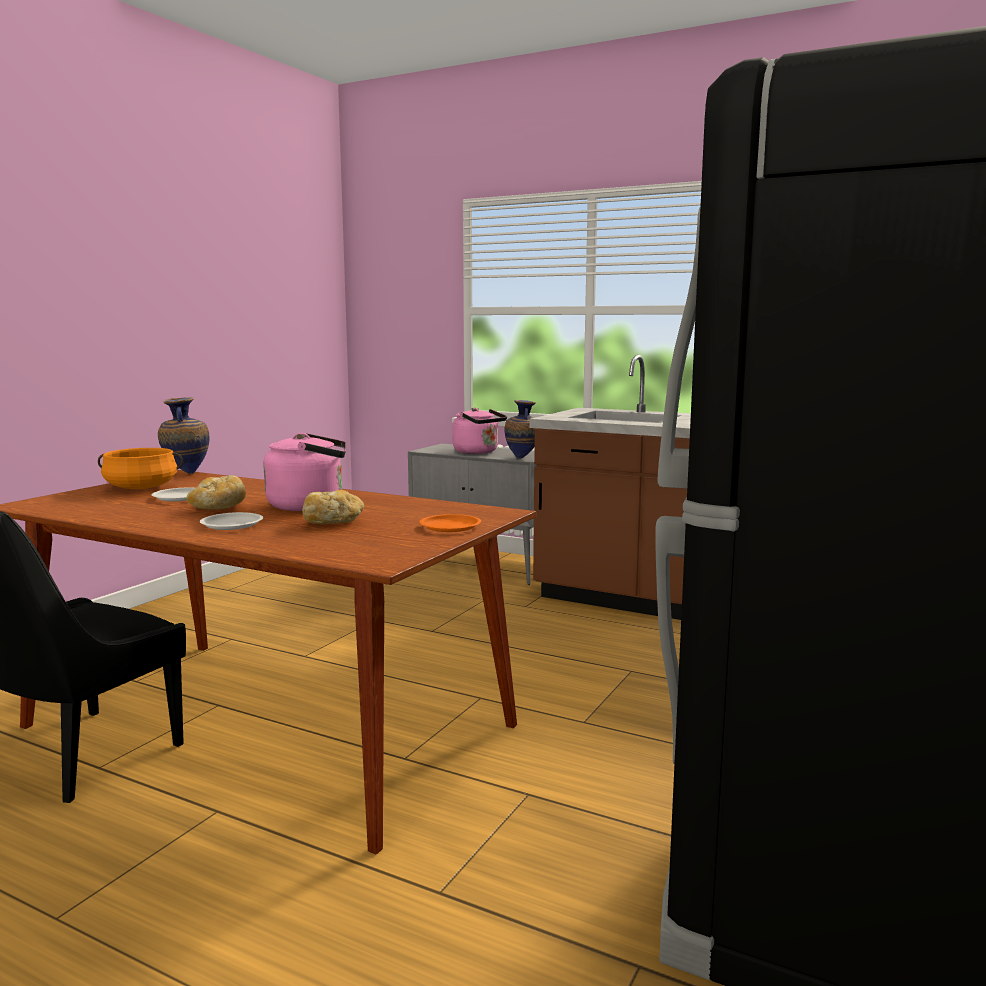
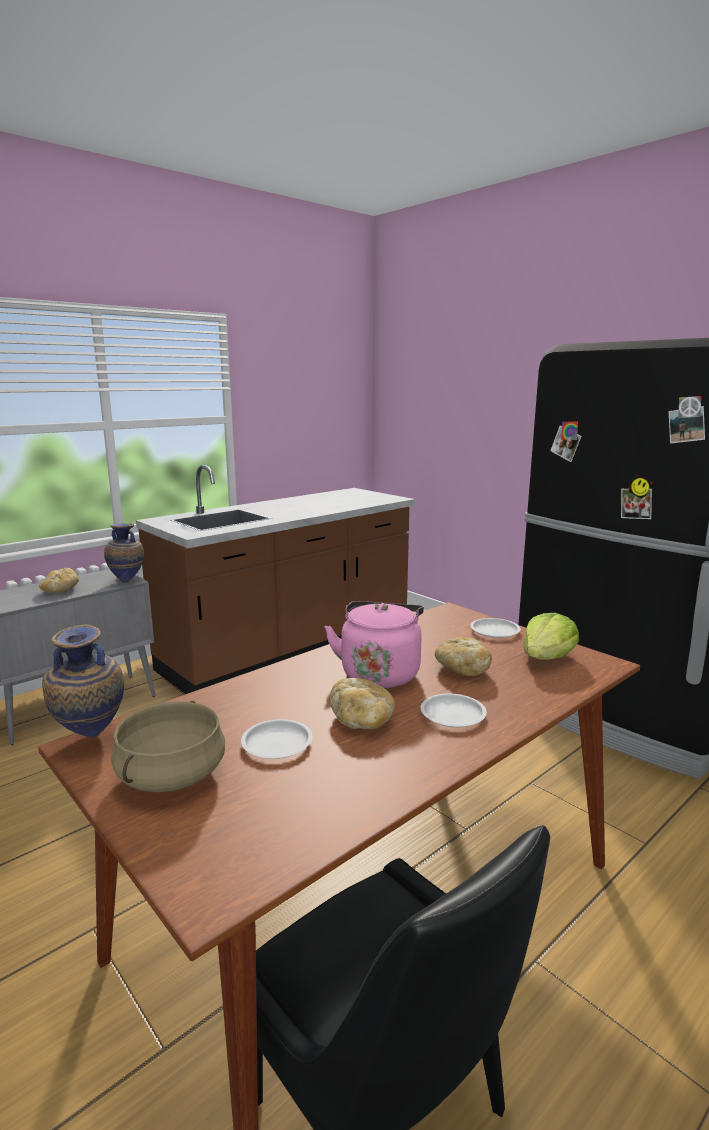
camera: 70 degrees left, 5 degrees up
orange cooking pot [98,448,183,489] -> beige cooking pot [111,701,225,792]
orange plate [420,514,481,532] -> white plate [471,618,521,638]
pink kettle [452,407,507,454] -> bread [39,568,79,593]
none -> lettuce [523,613,579,660]

